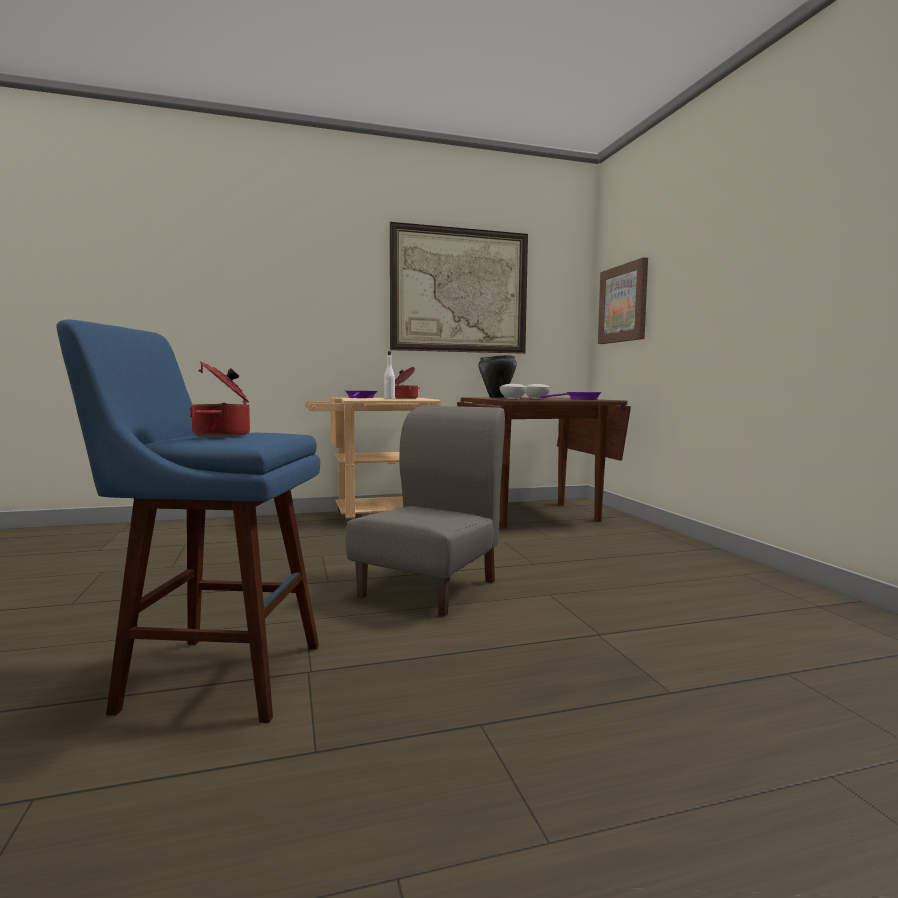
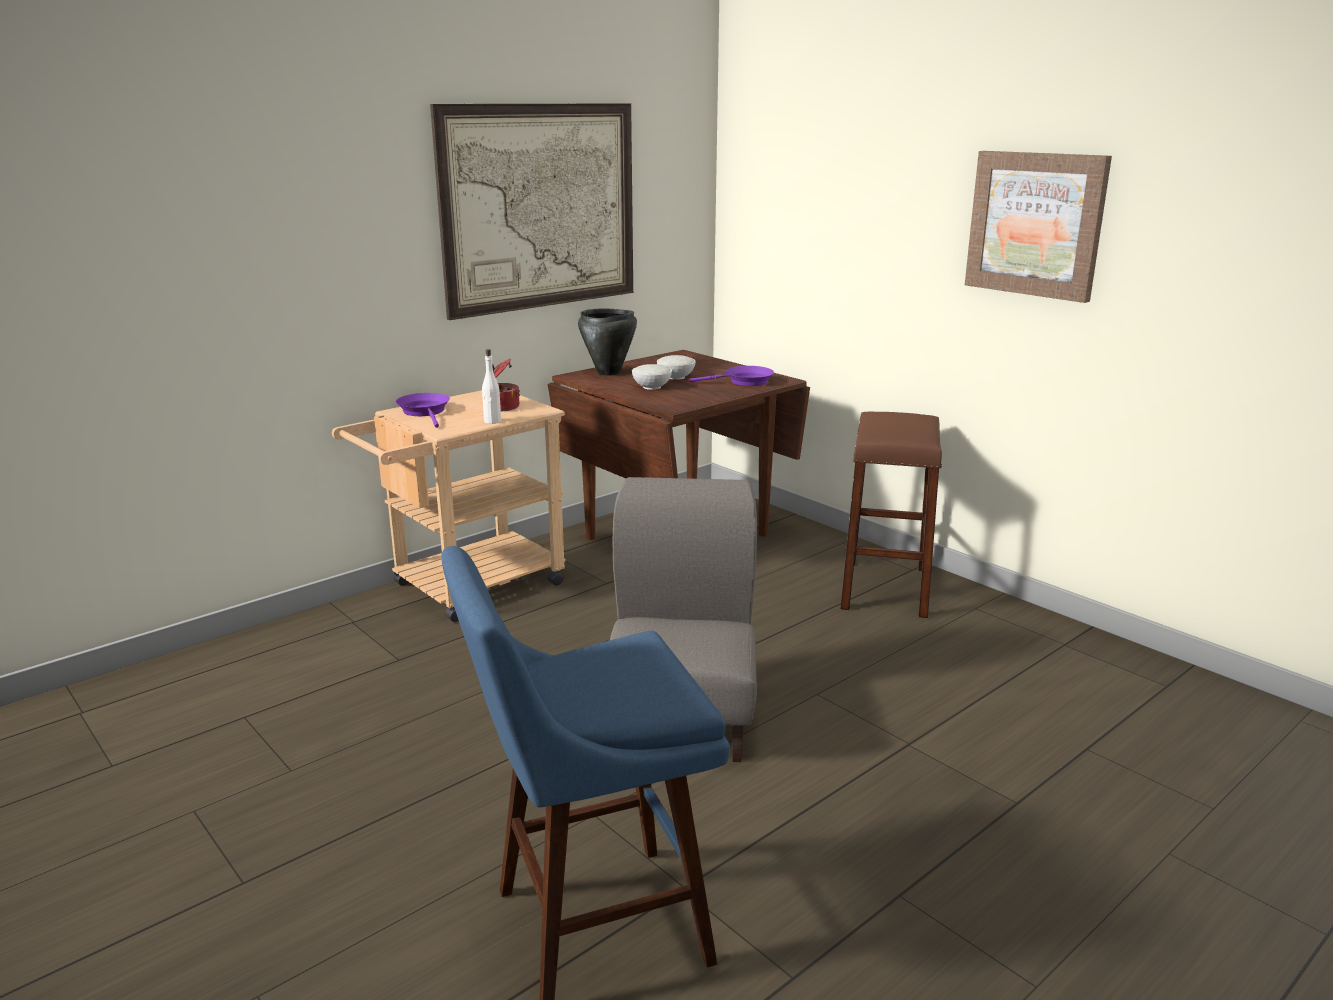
camera: 25 degrees left, 15 degrees up
cooking pot [190,361,250,437] -> none
picture [598,257,648,344] -> picture moved to [965,151,1112,303]
none -> brown stool [840,412,942,618]

